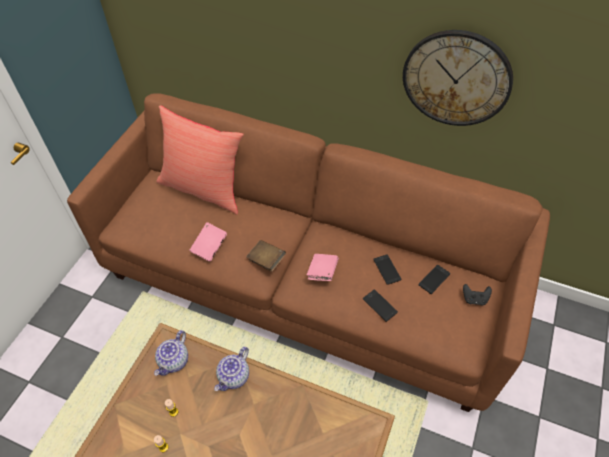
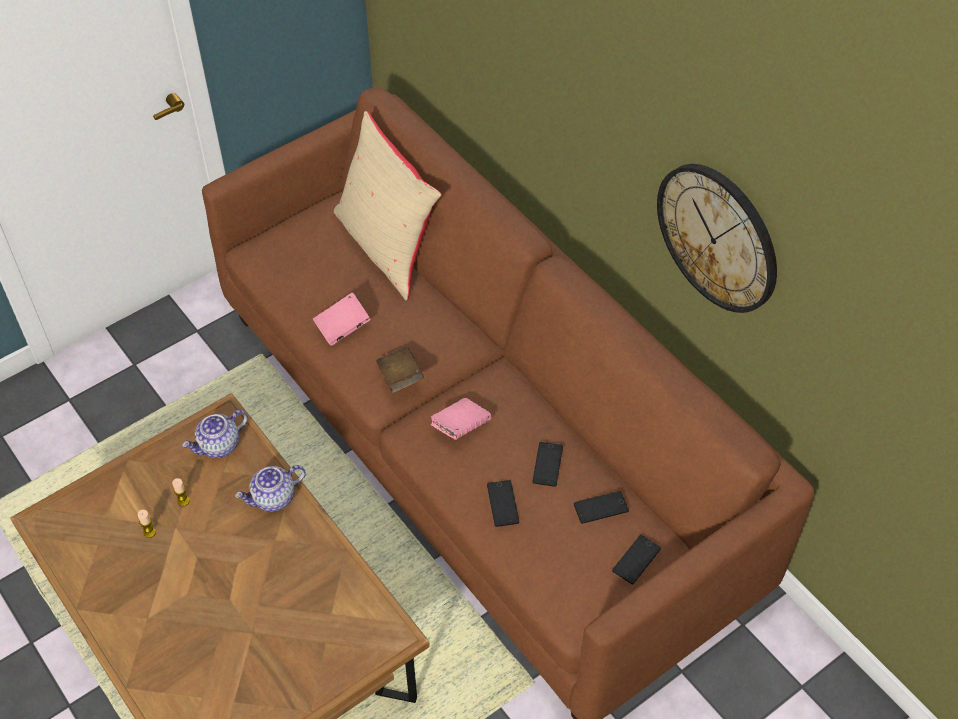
camera: 30 degrees right, 0 degrees up
red pillow [157,105,244,214] -> beige pillow [334,111,442,300]
black game controller [463,284,492,306] -> phone [612,535,661,584]

